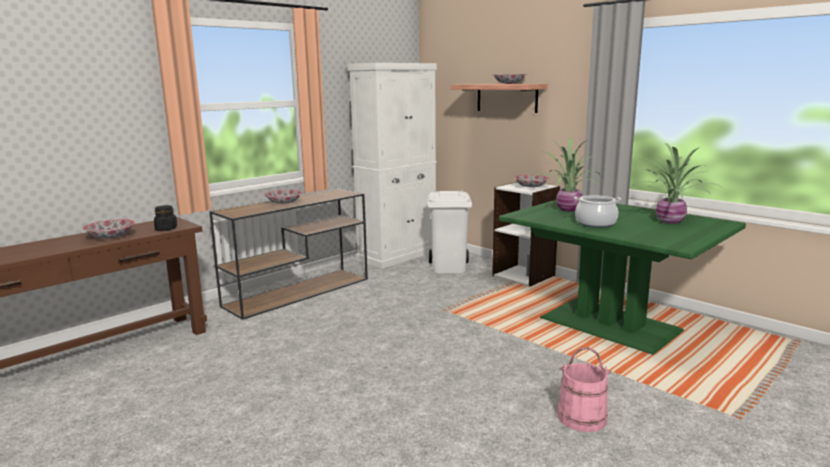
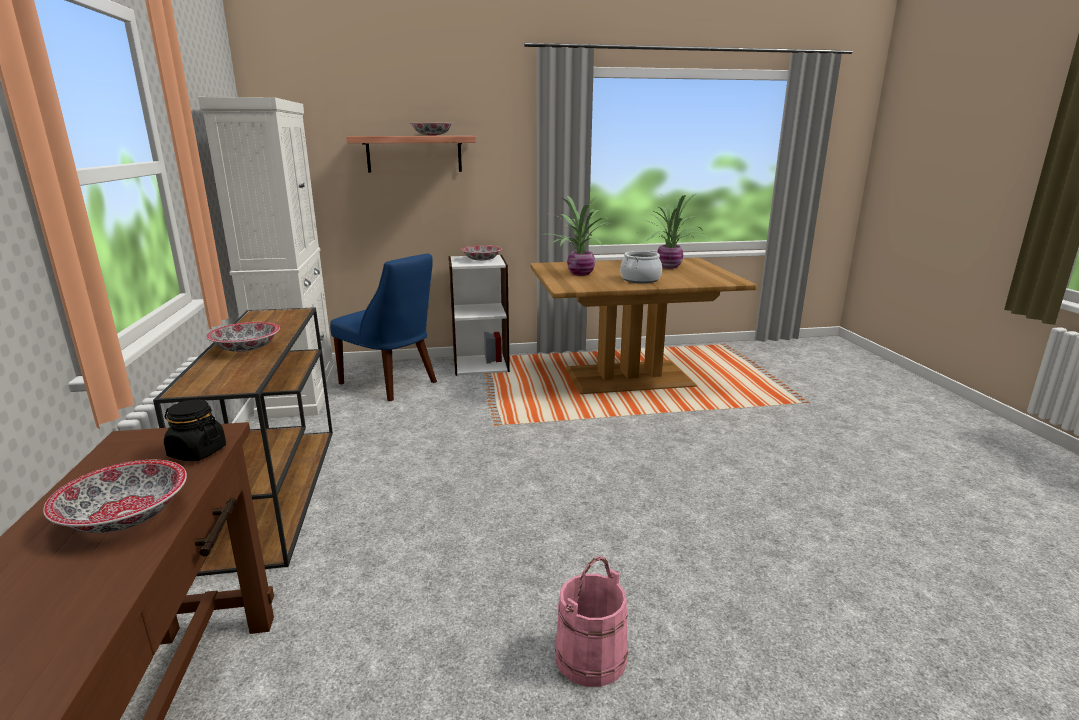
camera: 55 degrees left, 5 degrees up
white trash can [428,190,472,273] -> blue chair [330,254,437,401]
green dining table [499,200,746,355] -> brown dining table [530,258,757,394]
pink bucket [558,347,612,432] -> pink bucket moved to [555,556,628,687]

